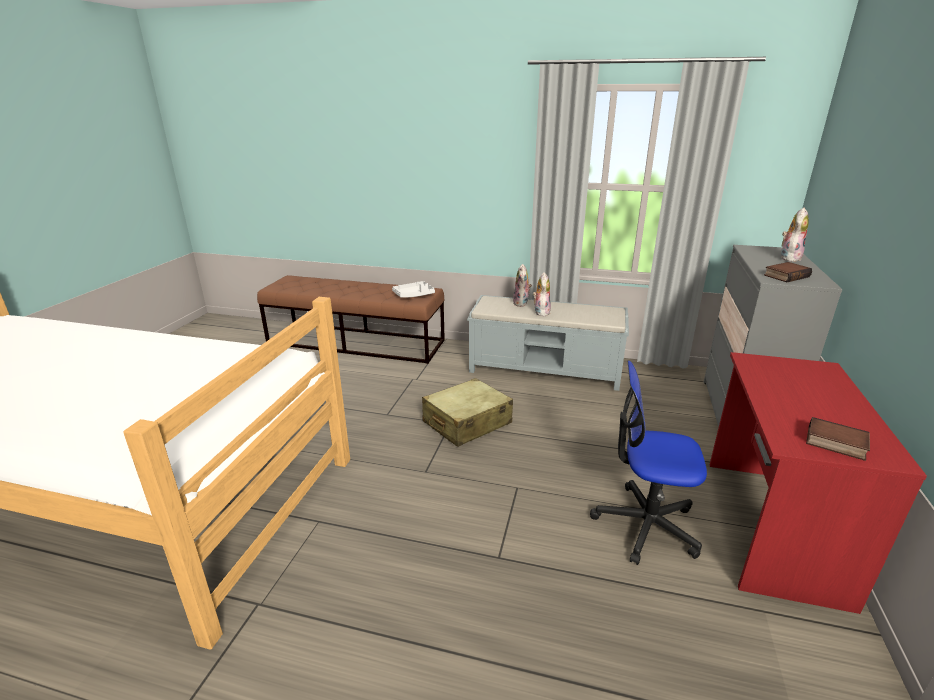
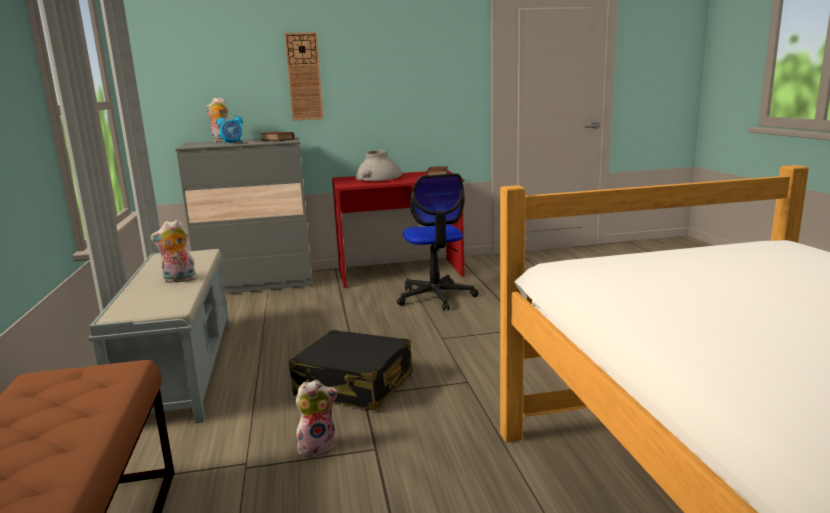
camera: 115 degrees left, 10 degrees down
grey tray [392,281,435,298] -> none
beige suitcase [422,378,513,447] -> black suitcase [289,330,413,411]
plush toy [513,264,532,307] -> plush toy moved to [295,380,338,457]
none -> alarm clock [217,113,243,145]
none -> wall clock [285,32,324,120]
none -> grey vase [355,150,402,181]

